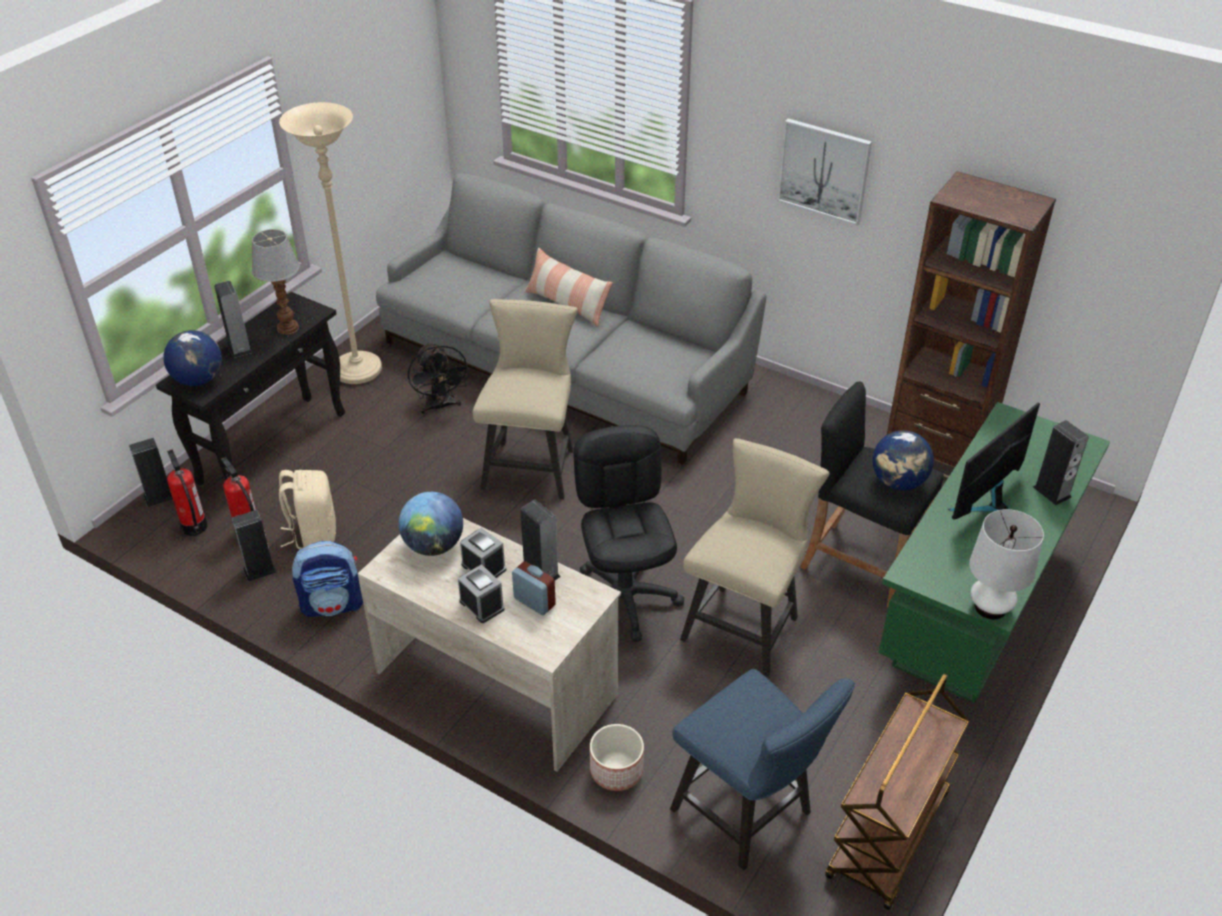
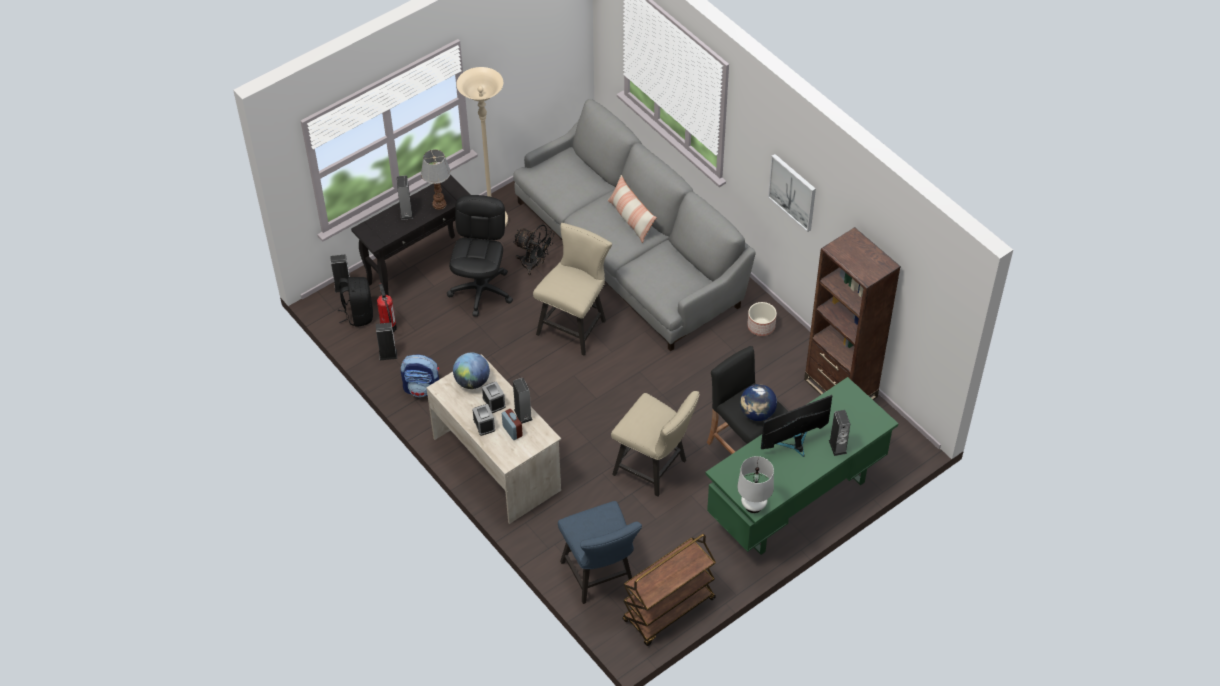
camera: 20 degrees right, 10 degrees up
globe [163,330,222,386] -> none
fire extinguisher [167,450,208,536] -> black backpack [338,277,373,327]
beige backpack [279,470,336,549] -> none
black fan [408,342,470,414] -> black fan turned 60 degrees counterclockwise [513,225,554,275]
black office chair [573,425,684,642] -> black office chair moved to [447,195,513,317]
planter [590,724,644,791] -> planter moved to [747,302,777,336]
beige chair [680,438,829,677] -> beige chair turned 75 degrees clockwise [611,391,700,497]

